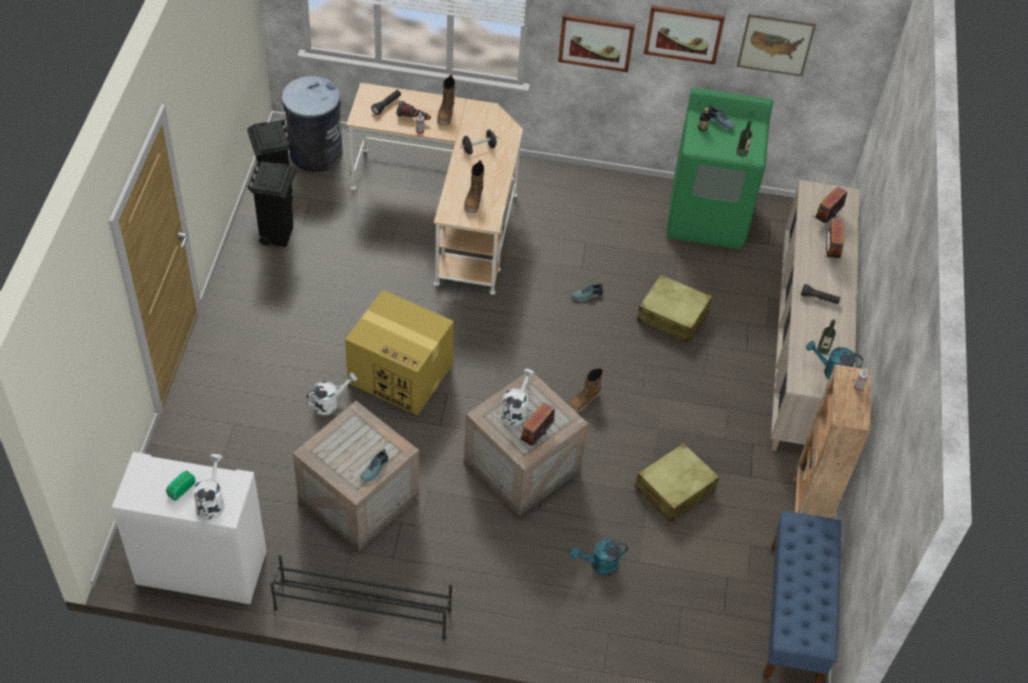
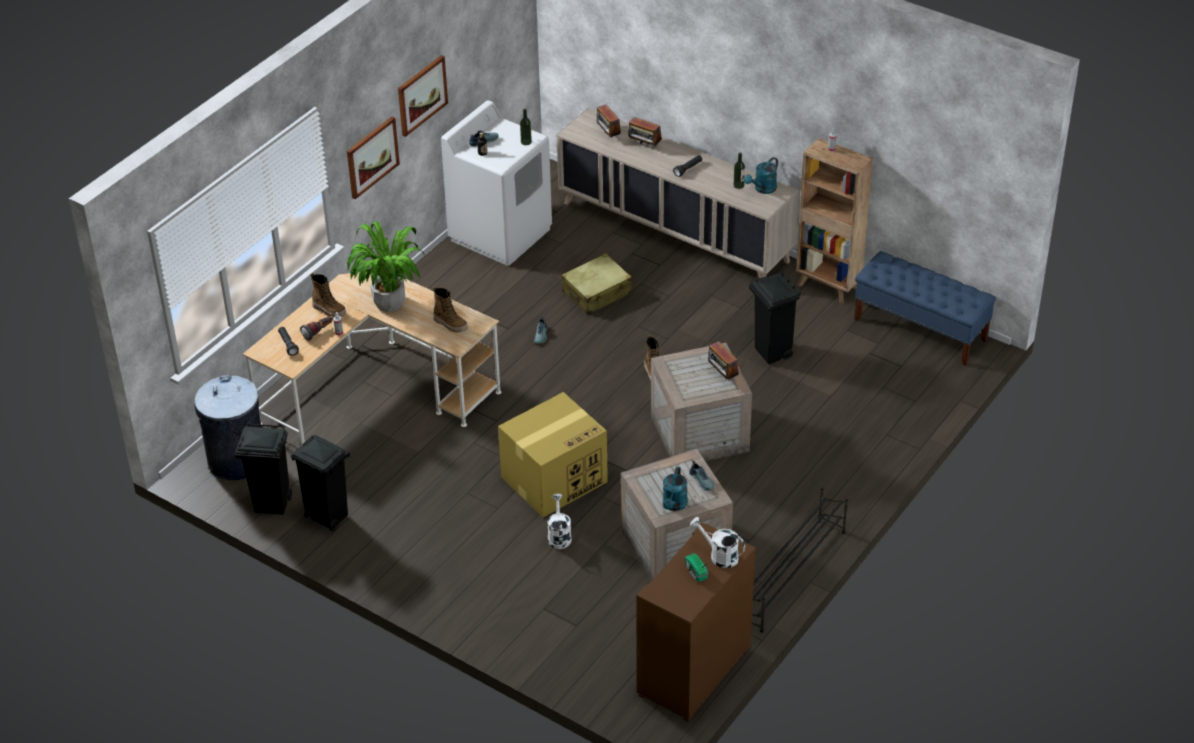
camera: 60 degrees left, 10 degrees down
white cabinet [112,452,266,606] -> brown cabinet [636,523,755,722]
black dumbbell [460,129,498,155] -> potted plant [347,221,424,312]
white watering can [501,369,534,426] -> none
turquoise watering can [570,539,628,575] -> turquoise watering can moved to [662,467,688,511]
beige suitcase [635,443,719,522] -> black trash can [749,272,801,364]
green washing machine [667,88,773,249] -> white washing machine [441,100,552,266]
picture [737,14,816,76] -> none

